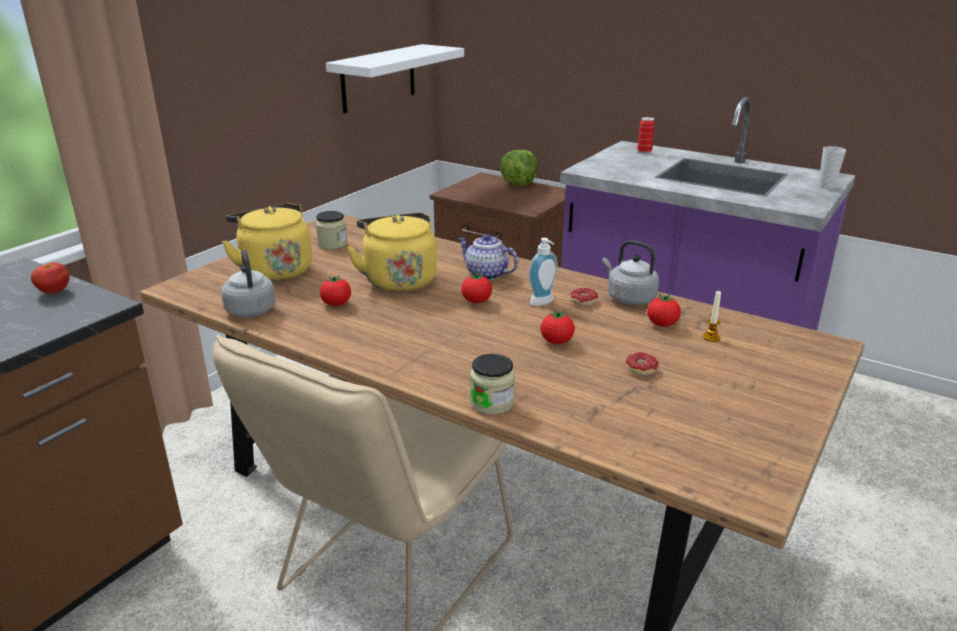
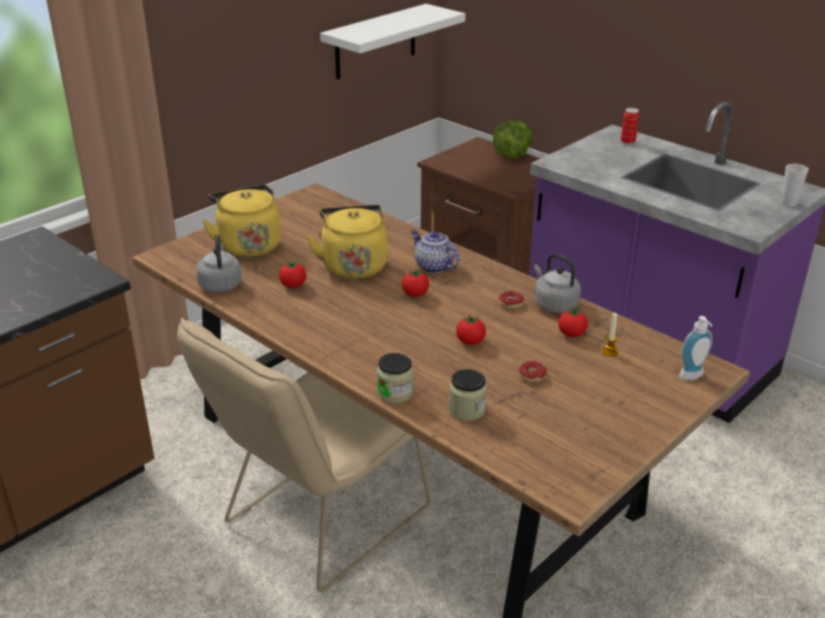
camera: 10 degrees right, 5 degrees up
tomato [31,263,69,294] -> none
jar [316,211,347,250] -> jar moved to [449,369,487,421]
soap dispenser [528,238,558,306] -> soap dispenser moved to [679,316,713,380]

